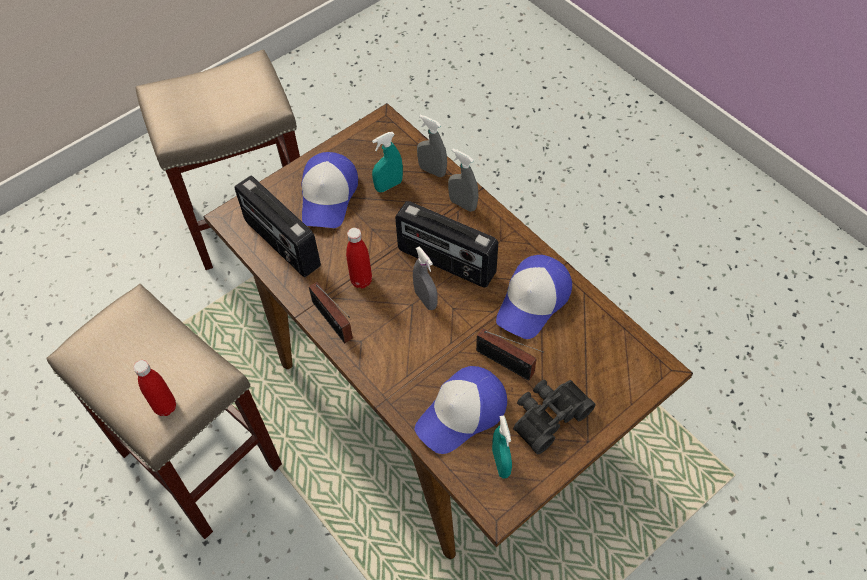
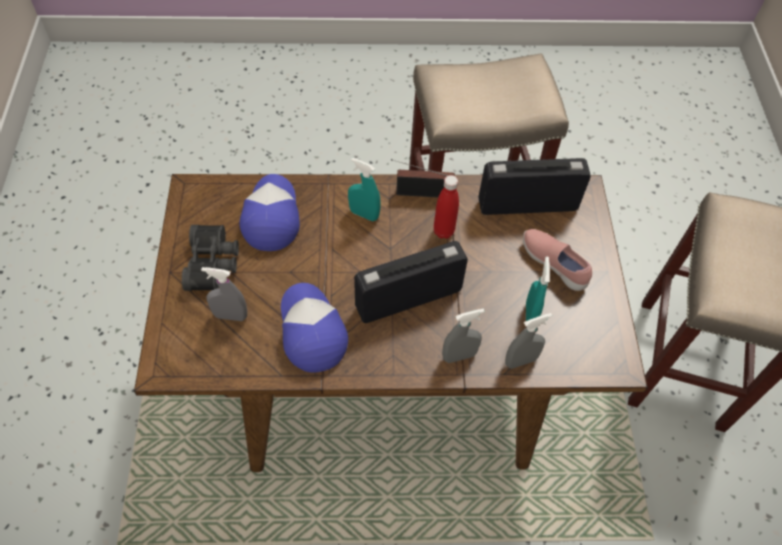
camera: 125 degrees right, 0 degrees up
red bottle [133,360,176,416] -> none
cap [302,152,358,228] -> pink shoe [523,229,592,291]
grey spray bottle [413,246,437,310] -> grey spray bottle moved to [201,267,247,321]
radio [476,328,544,381] -> none
turquoise spray bottle [492,415,512,479] -> turquoise spray bottle moved to [348,158,381,221]

